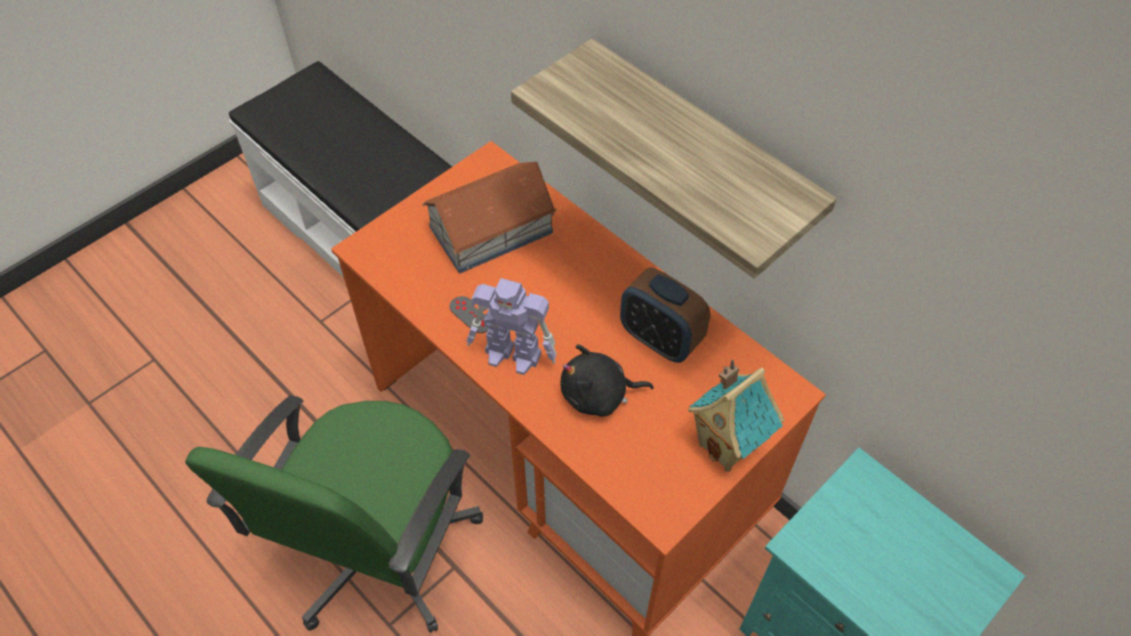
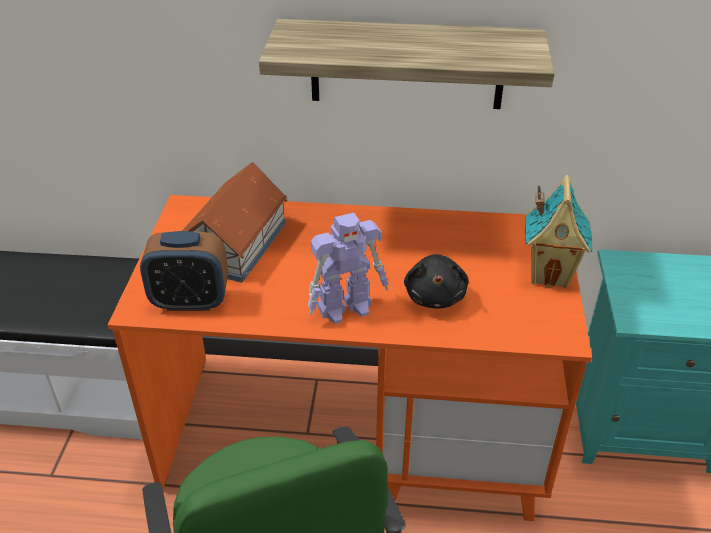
camera: 40 degrees left, 15 degrees down
grey game controller [450,296,489,333] -> none
black plush toy [561,345,654,417] -> black plush toy turned 45 degrees counterclockwise [404,254,469,309]
alarm clock [620,267,710,363] -> alarm clock moved to [140,231,228,311]

